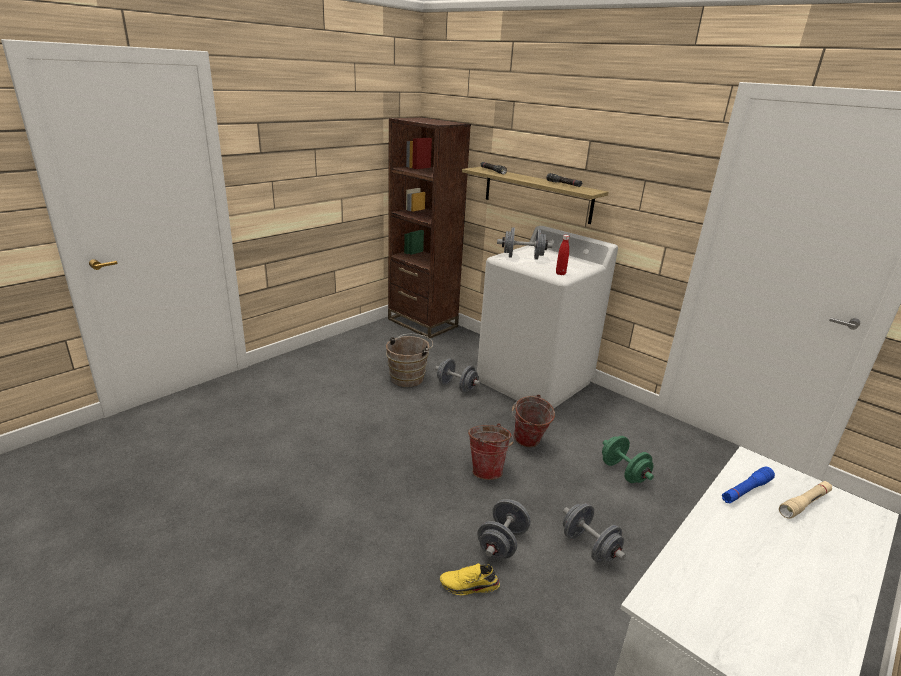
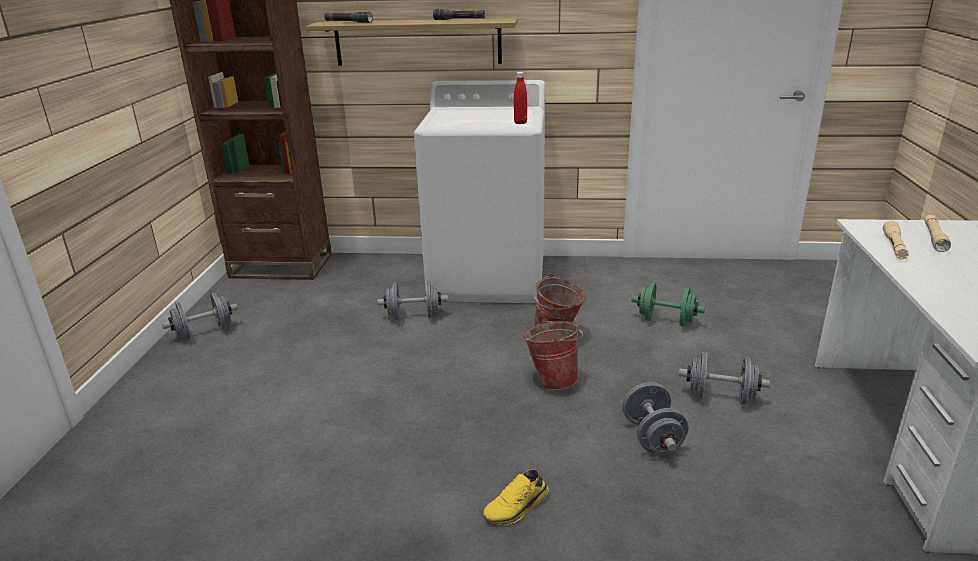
camera: 35 degrees left, 0 degrees up
brown bucket [386,334,433,387] -> none
yellow shoe [440,563,500,596] -> yellow shoe moved to [483,469,549,525]
grey dumbbell [497,227,553,260] -> grey dumbbell moved to [162,293,238,340]
blue flashlight [722,467,775,504] -> beige flashlight [883,220,909,260]

